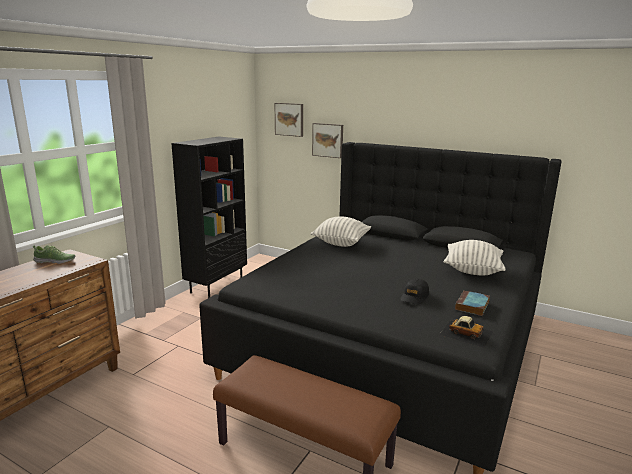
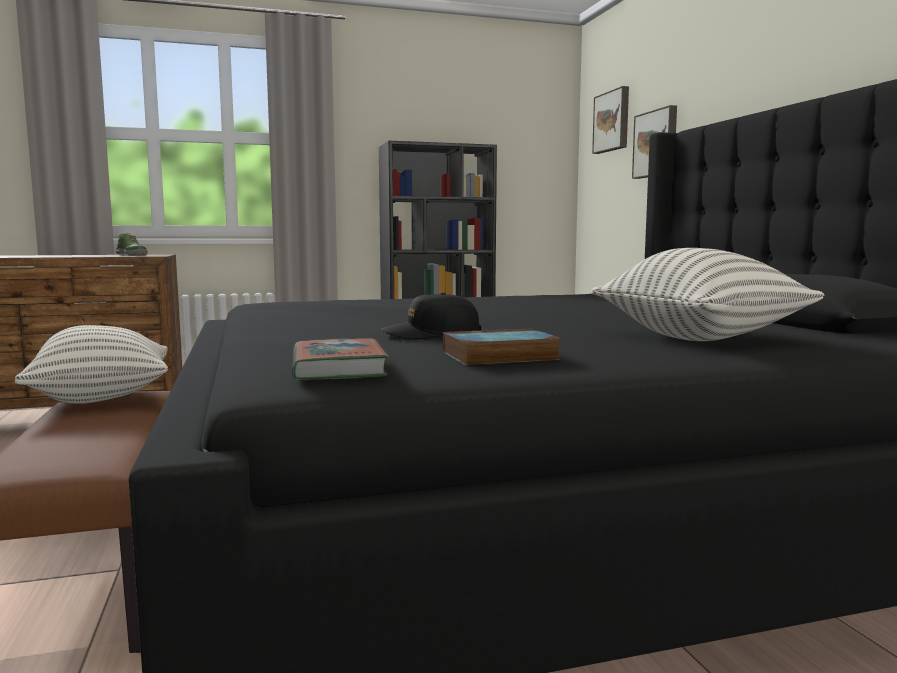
camera: 45 degrees right, 10 degrees down
pillow [311,216,371,247] -> pillow moved to [15,325,168,404]
toy car [439,316,493,348] -> book [292,338,389,380]

